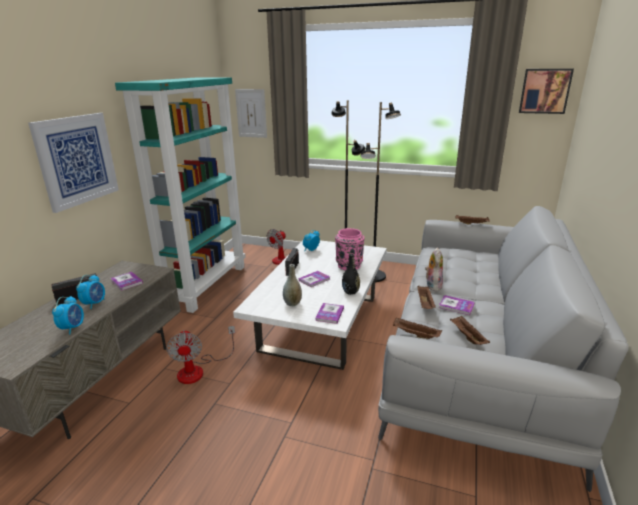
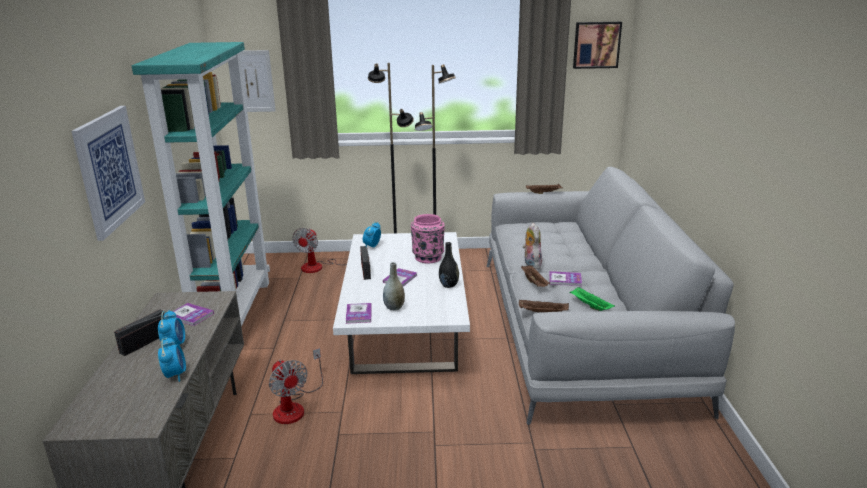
camera: 20 degrees left, 0 degrees up
book [315,303,344,324] -> book moved to [346,303,372,324]
brown tray [450,316,490,345] -> green tray [570,287,615,311]

